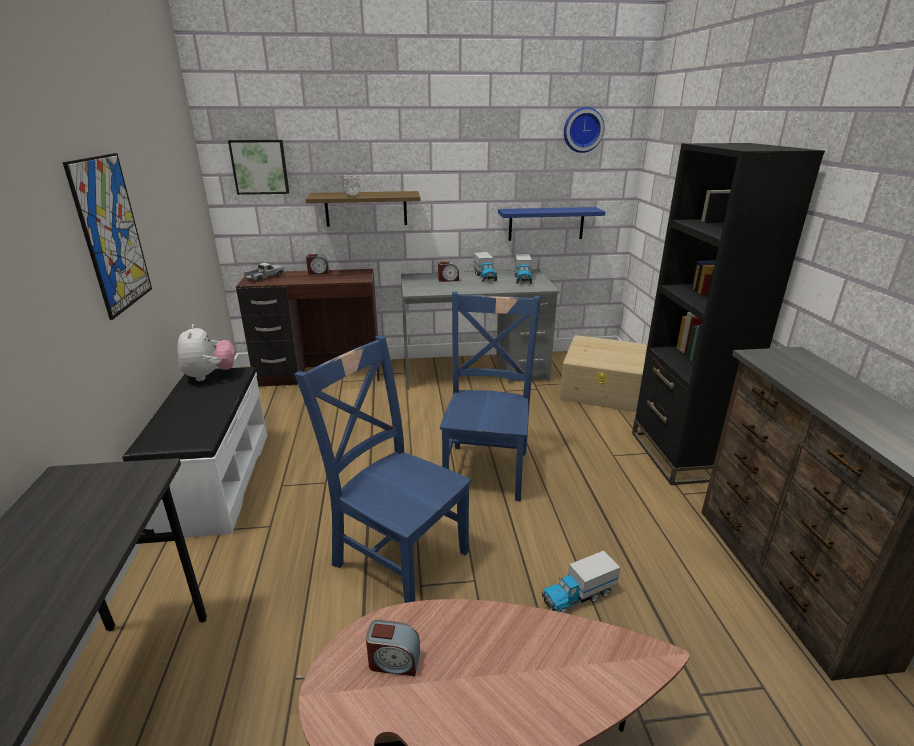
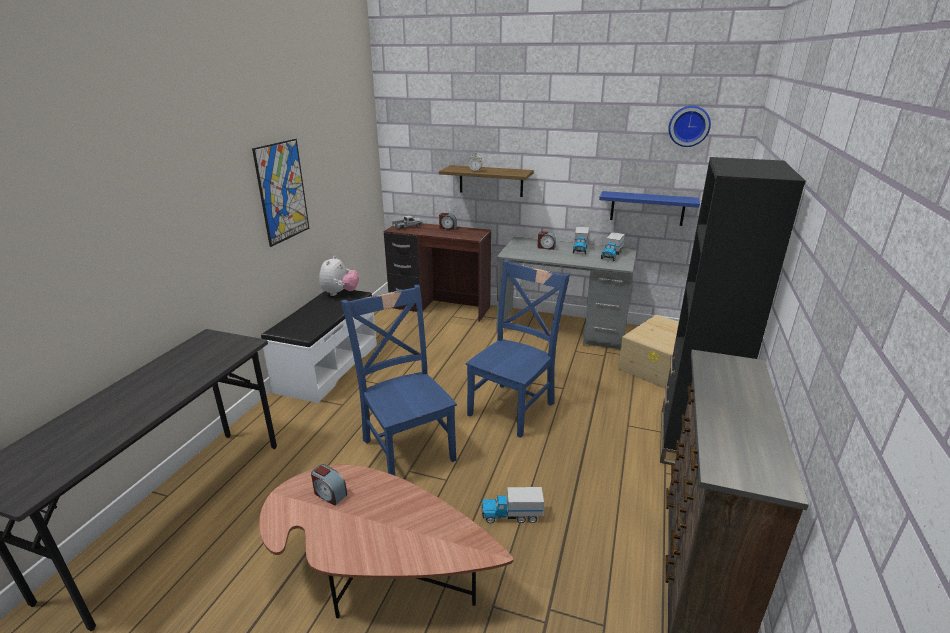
camera: 25 degrees right, 0 degrees up
picture [228,140,289,195] -> none

